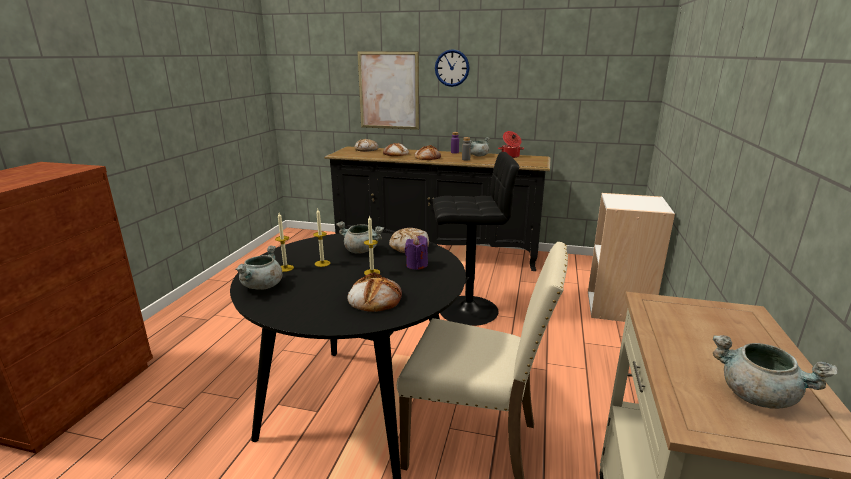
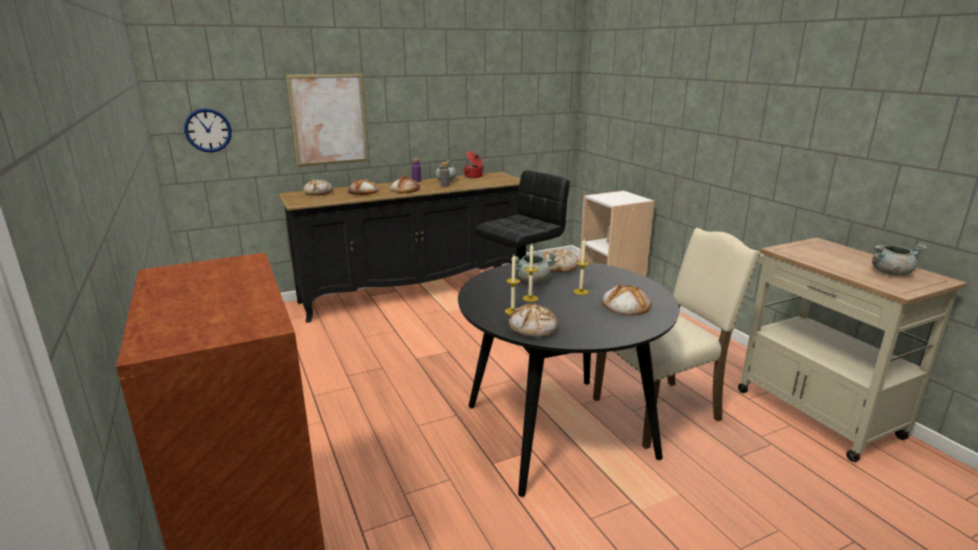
camera: 40 degrees left, 0 degrees up
grey cooking pot [235,245,283,290] -> bread [509,304,558,337]
purple candle [405,236,428,270] -> none
wall clock [435,49,470,87] -> wall clock moved to [184,108,232,152]

